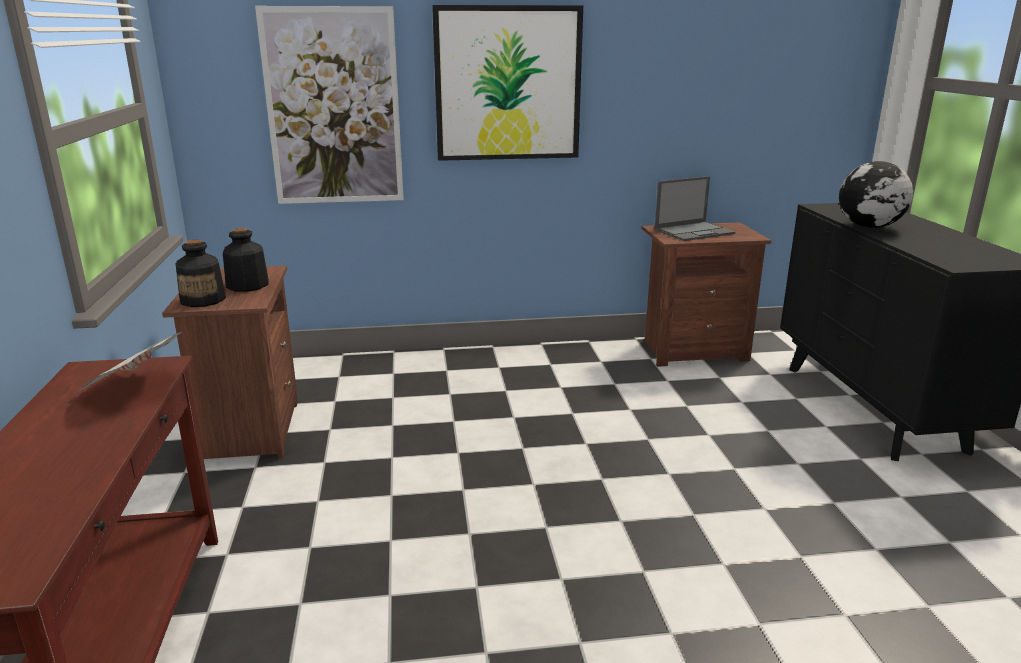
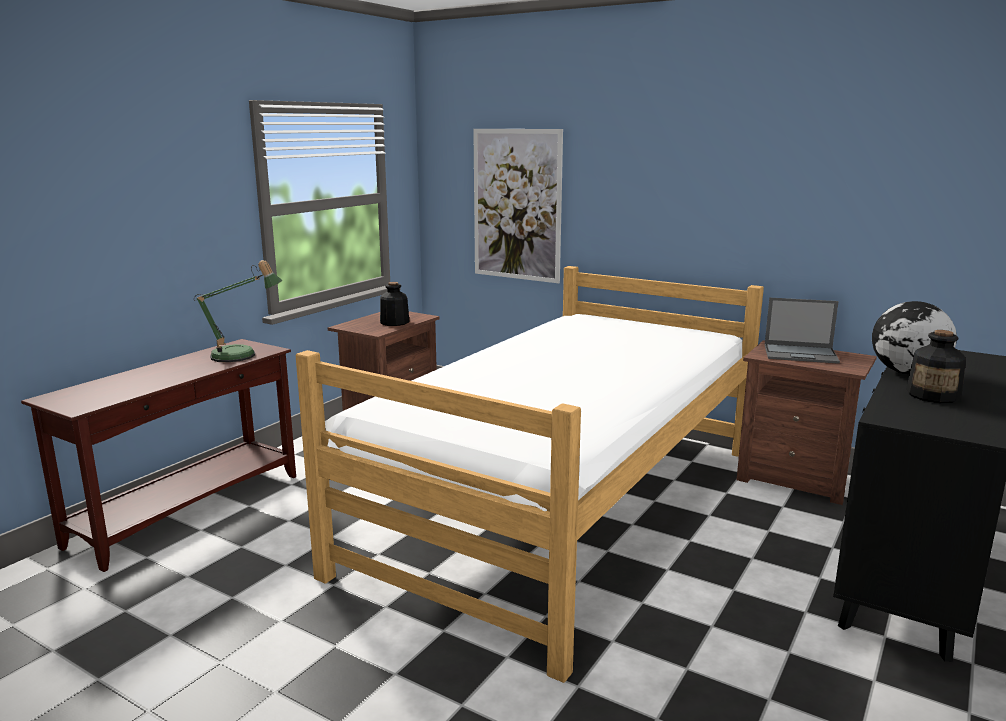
camera: 40 degrees right, 5 degrees down
newspaper [74,332,182,393] -> table lamp [194,260,283,362]
bottle [176,240,226,307] -> bottle moved to [906,330,966,403]
picture [432,5,583,161] -> none
none -> bed [296,266,764,683]

